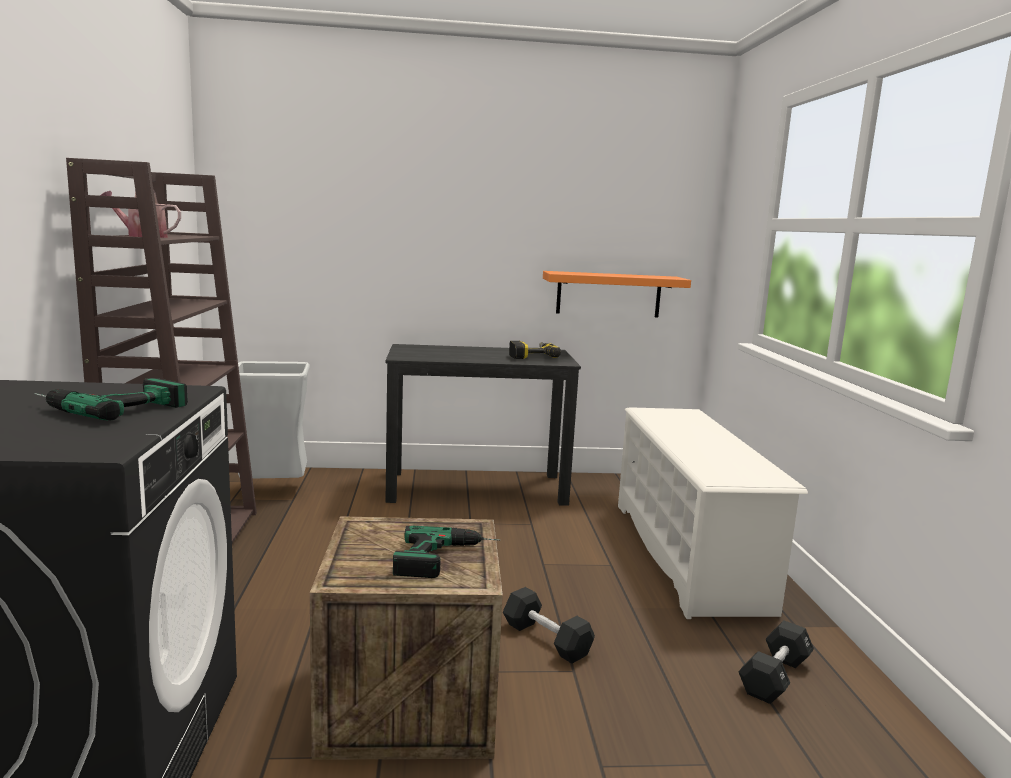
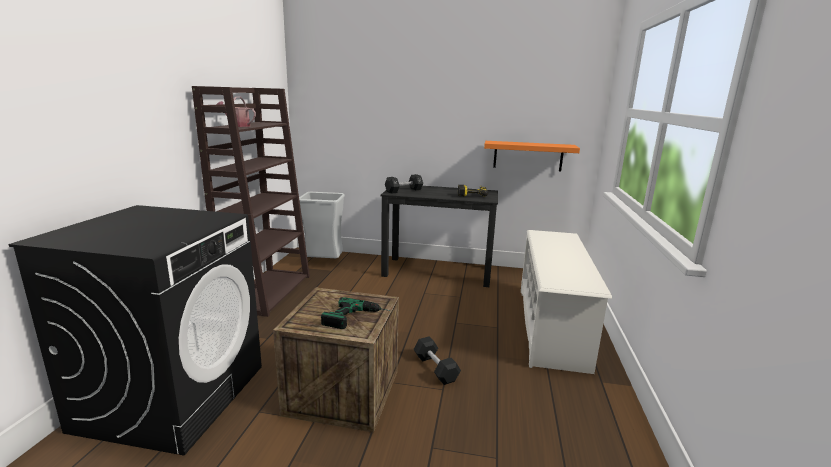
camera: 15 degrees right, 5 degrees up
power drill [35,378,188,420] -> none
black dumbbell [738,621,814,704] -> black dumbbell moved to [385,174,423,194]

